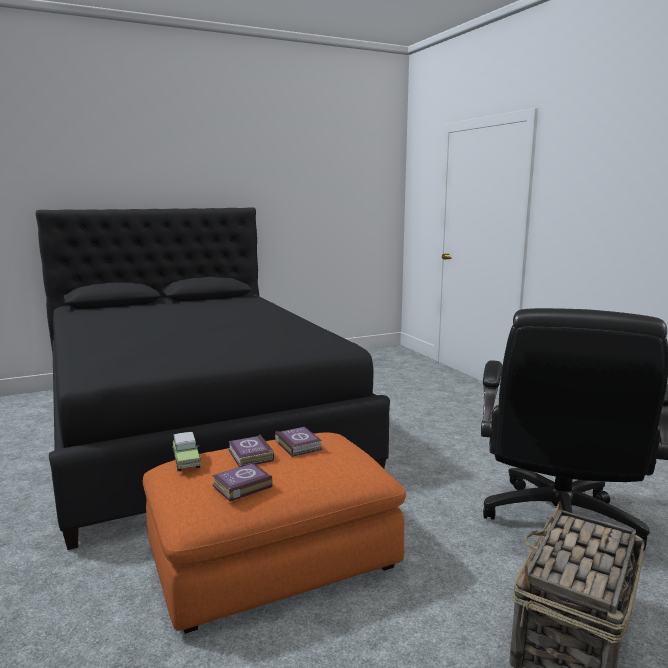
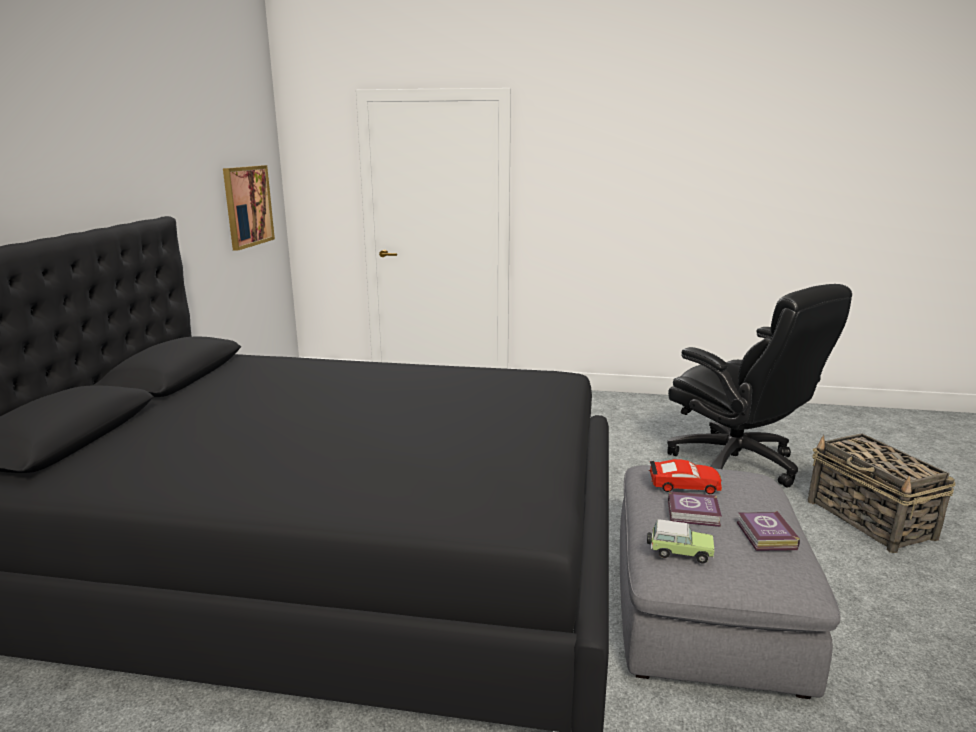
camera: 55 degrees left, 5 degrees up
orange ottoman [143,432,406,634] -> grey ottoman [620,465,841,699]
book [275,427,322,457] -> red toy car [649,459,722,494]
none -> picture [223,165,275,251]

